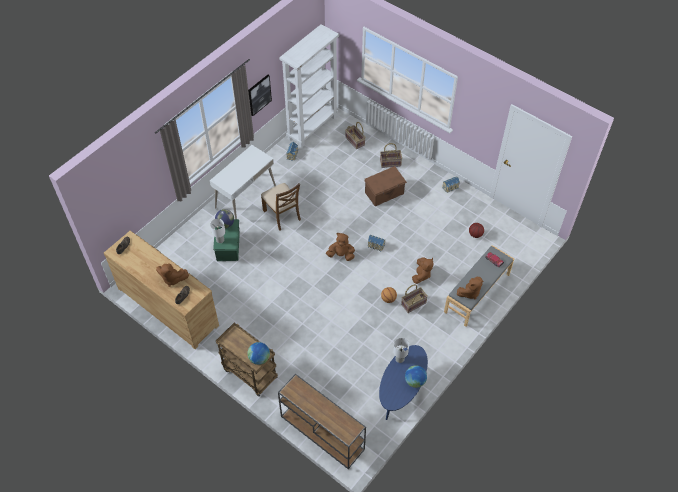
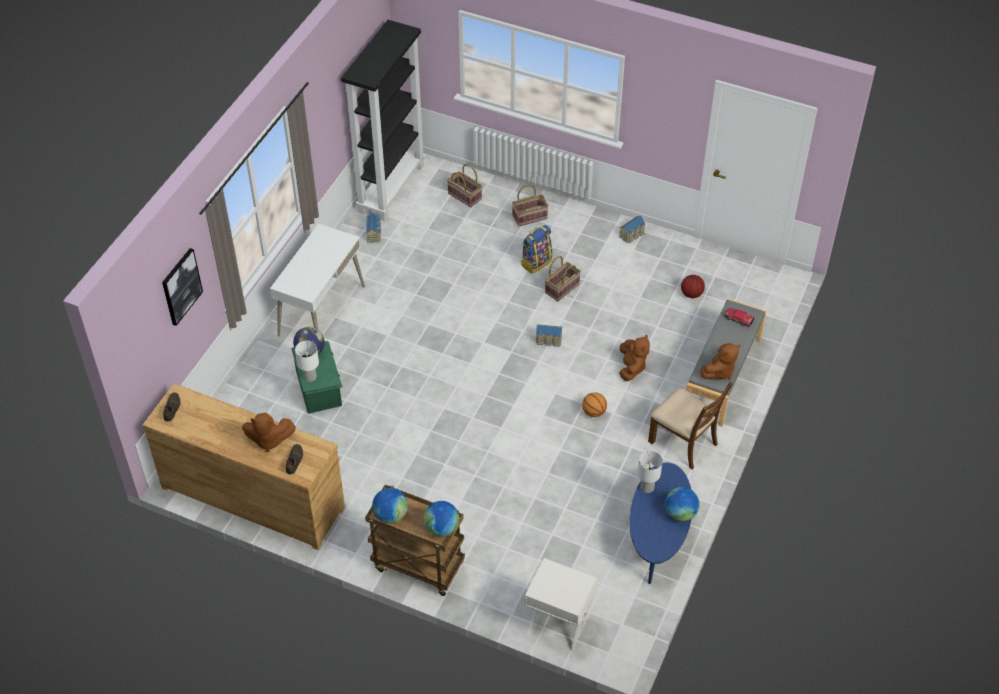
camera: 15 degrees left, 5 degrees down
picture [248,75,272,116] -> picture moved to [162,248,203,326]
brown chair [261,183,301,231] -> brown chair moved to [648,382,733,469]
brown console table [278,374,366,469] -> white nightstand [525,558,597,652]
white bookcase [279,24,339,148] -> black bookcase [341,20,425,221]
brown plush toy [326,233,355,261] -> none
brown storage box [364,166,407,206] -> backpack [521,225,552,274]
basket [401,284,428,313] -> basket moved to [545,256,581,301]
none -> globe [372,488,408,524]

